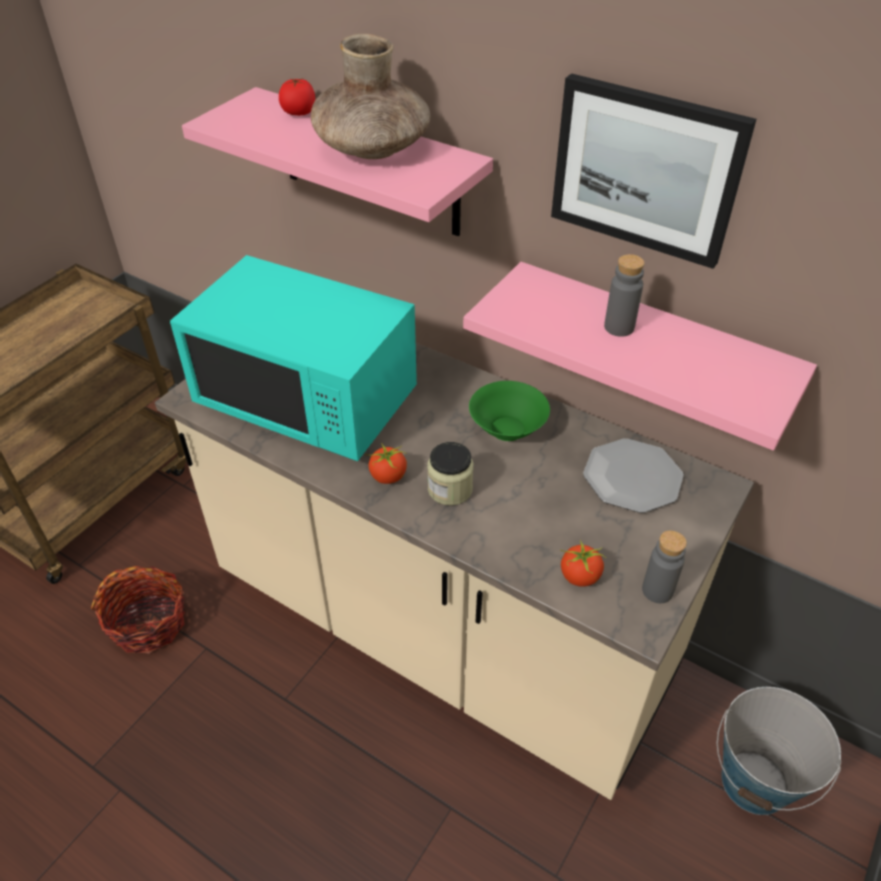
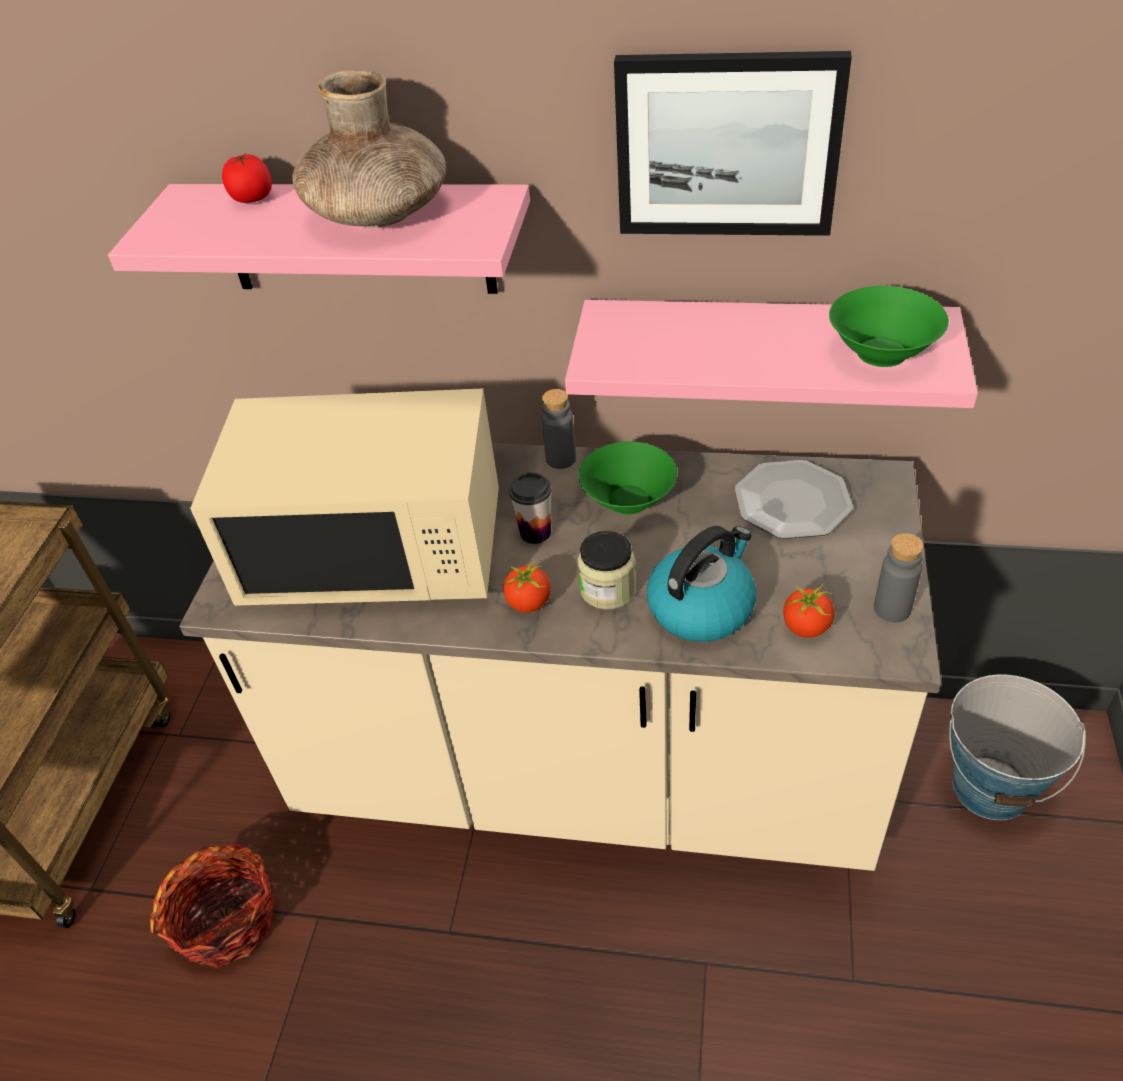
camera: 20 degrees left, 0 degrees up
turquoise microwave [170,255,417,461] -> beige microwave [190,388,499,606]
grey bottle [604,254,645,337] -> grey bottle moved to [541,389,576,469]
none -> cup [509,472,552,544]
none -> kettle [647,526,756,642]
none -> green bowl [829,286,949,367]

